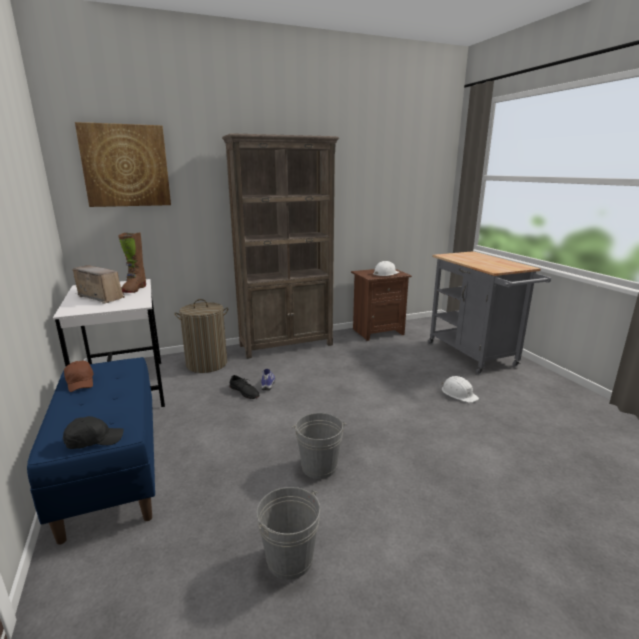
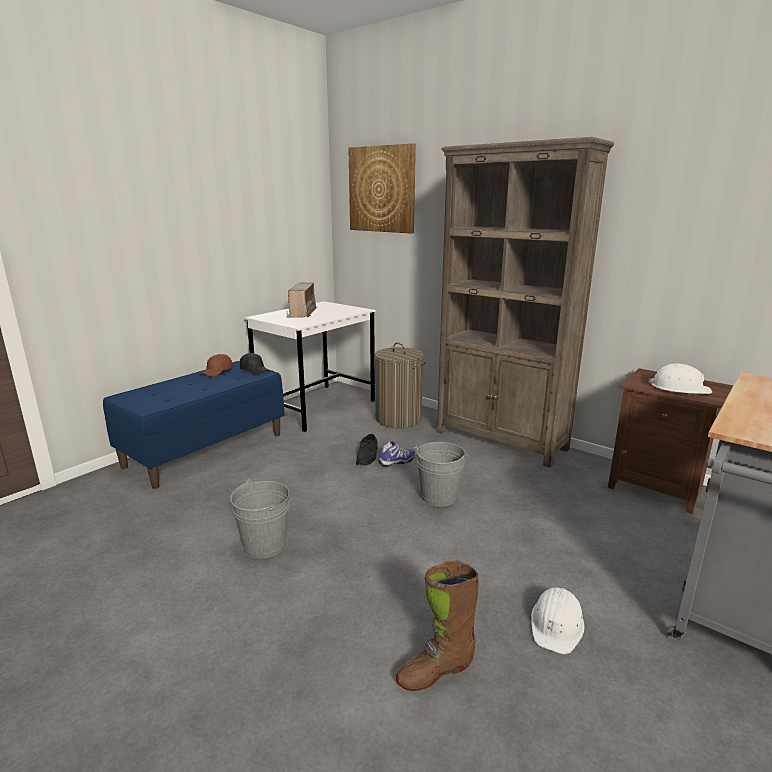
camera: 60 degrees right, 0 degrees up
black cap [63,416,124,449] -> black cap moved to [240,353,269,375]
brown boot [118,233,146,293] -> brown boot moved to [396,560,479,691]
grey bucket [256,487,320,580] -> grey bucket moved to [413,442,468,507]

